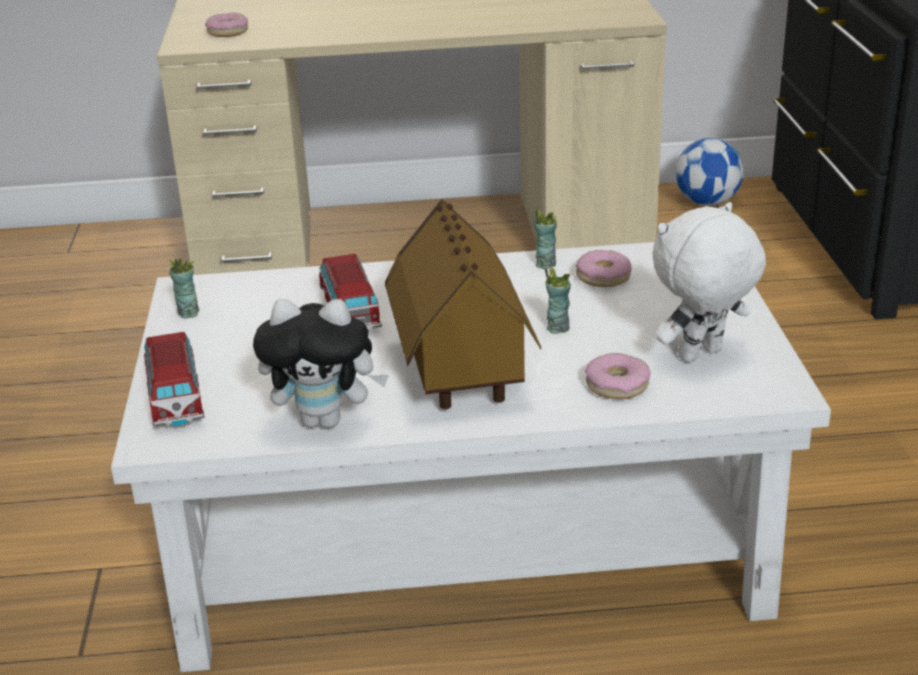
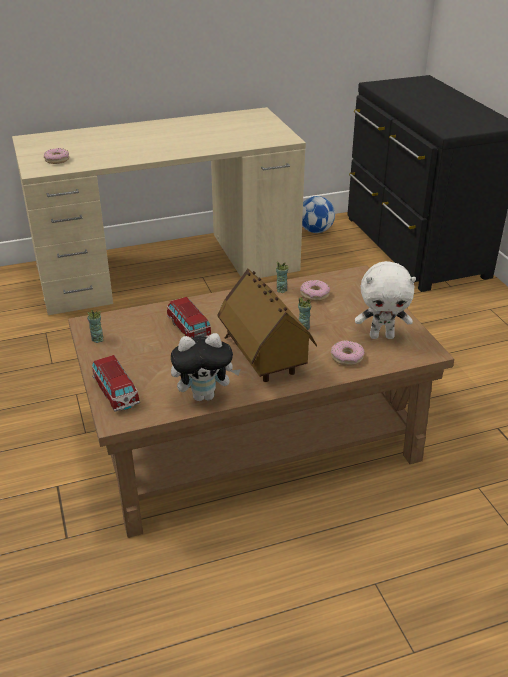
camera: 15 degrees left, 5 degrees up
white coffee table [111,242,831,672] -> brown coffee table [68,265,454,538]
white plush toy [653,202,766,362] -> white plush toy turned 135 degrees counterclockwise [355,261,416,339]

